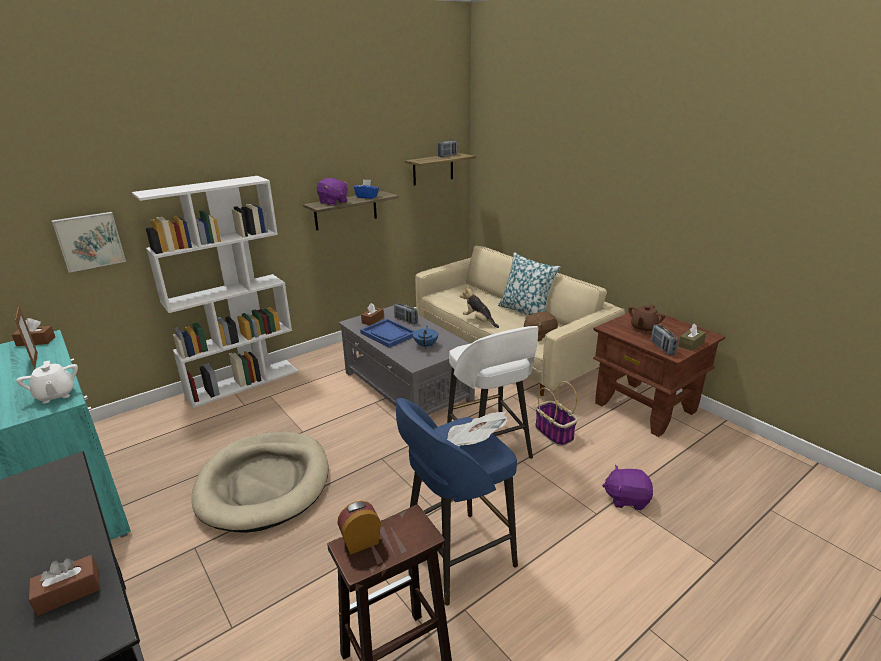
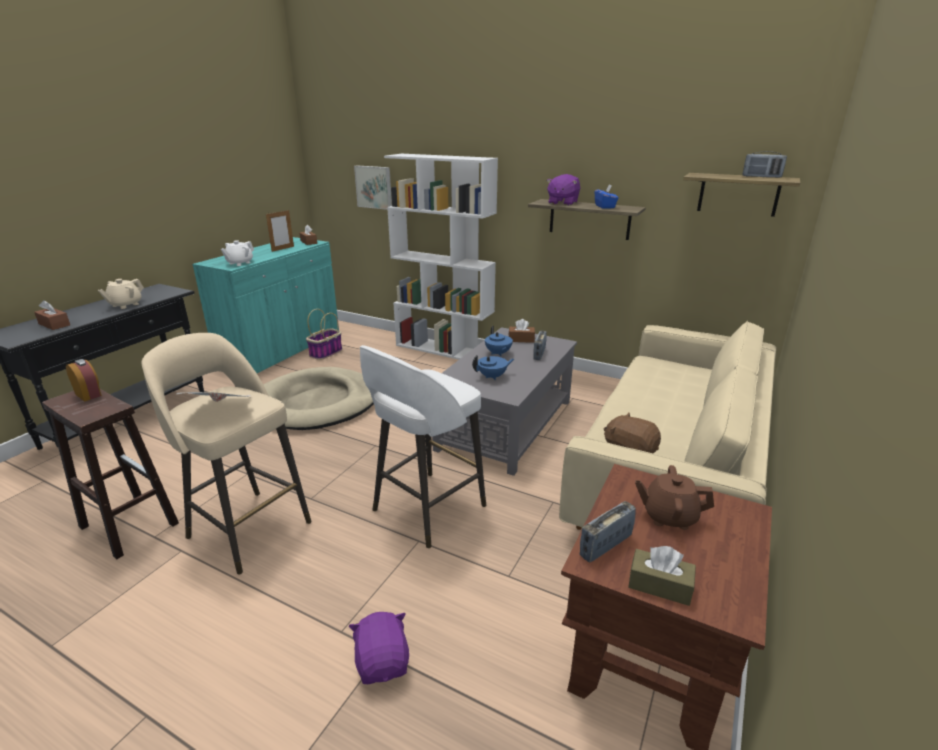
camera: 65 degrees right, 0 degrees up
blue tray [360,319,415,348] -> blue teapot [485,326,513,356]
blue stool [396,398,518,606] -> beige stool [141,333,312,575]
plush toy [460,285,499,328] -> none
pillow [498,252,560,315] -> none
basket [535,381,578,446] -> basket moved to [306,309,342,360]
none -> beige teapot [98,279,144,309]

